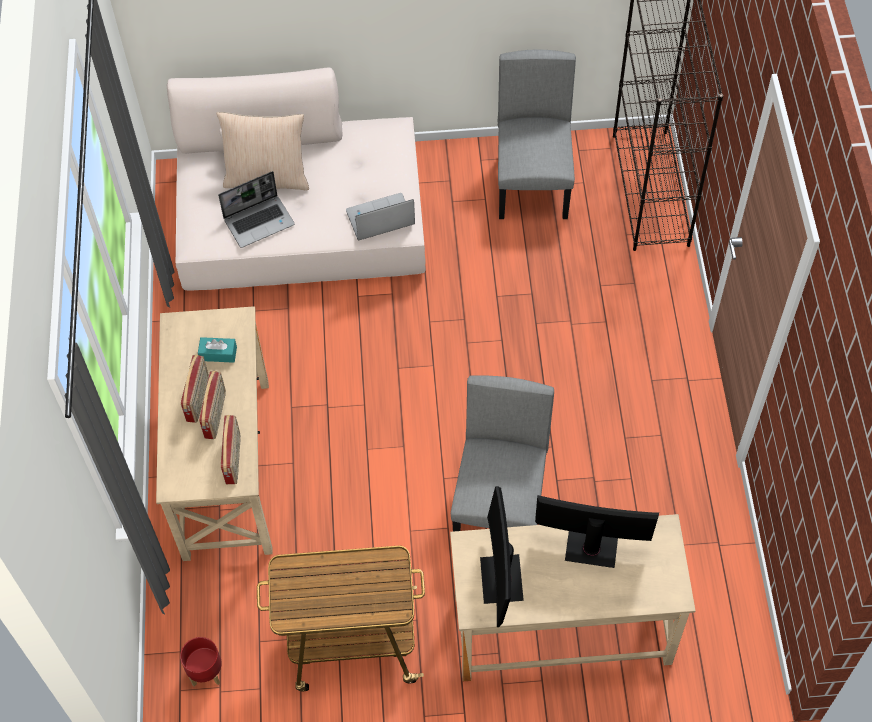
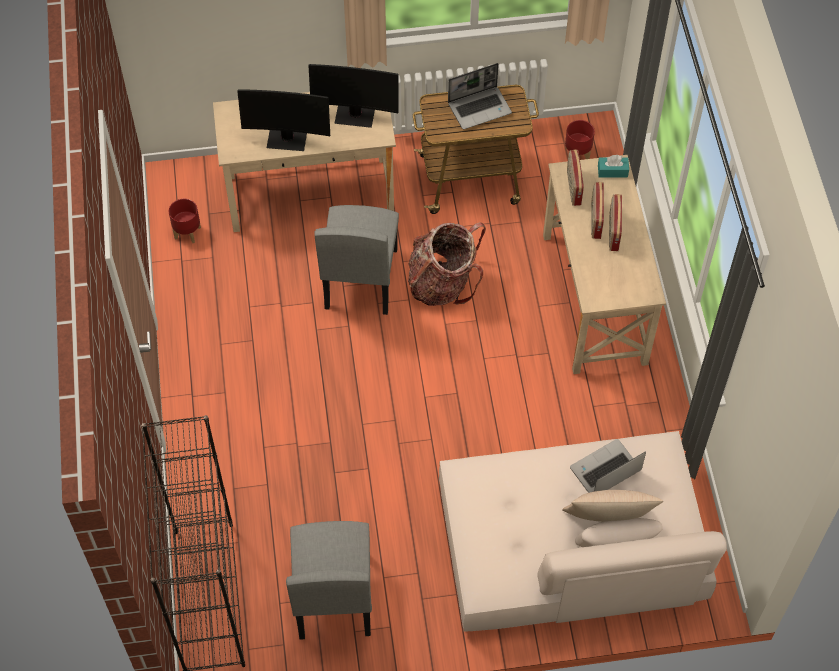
camera: 175 degrees right, 0 degrees up
turquoise tissue box [198,337,237,363] -> turquoise tissue box moved to [598,155,629,177]
laptop [346,193,415,241] -> laptop moved to [448,63,512,129]
monitor [480,486,524,627] -> monitor turned 105 degrees clockwise [309,64,399,128]
none -> red planter [169,199,201,243]
none -> backpack [408,222,486,306]

